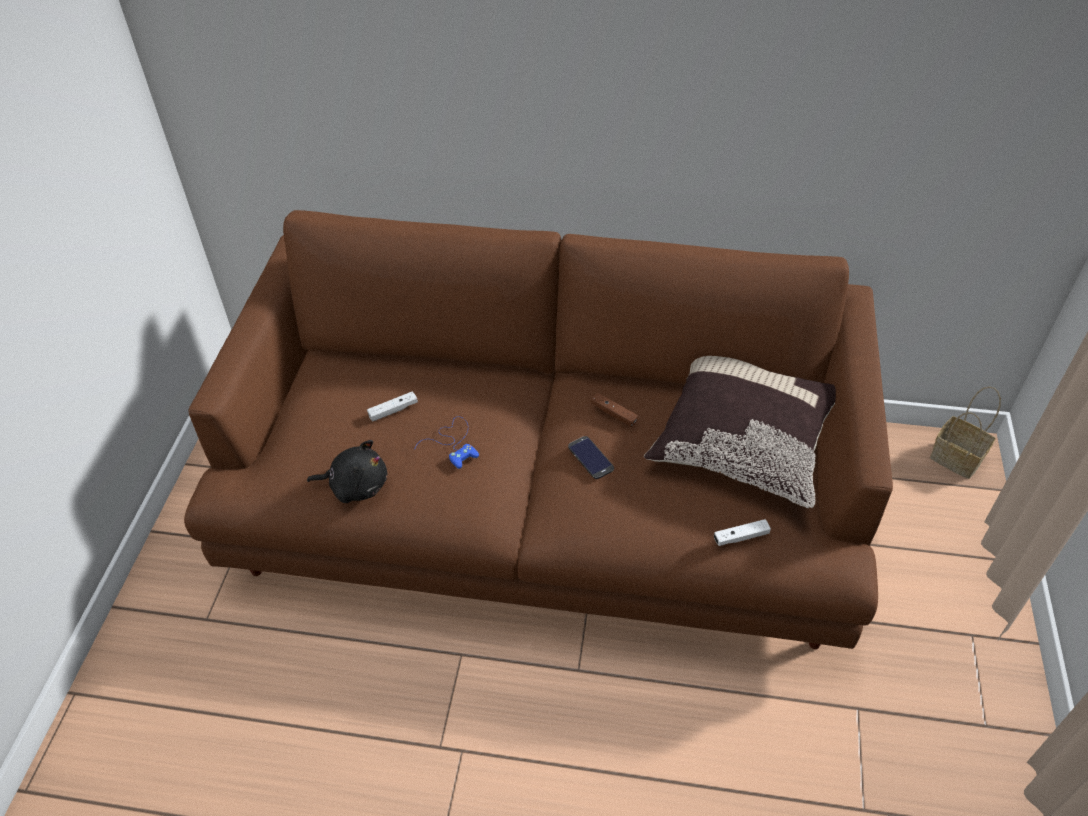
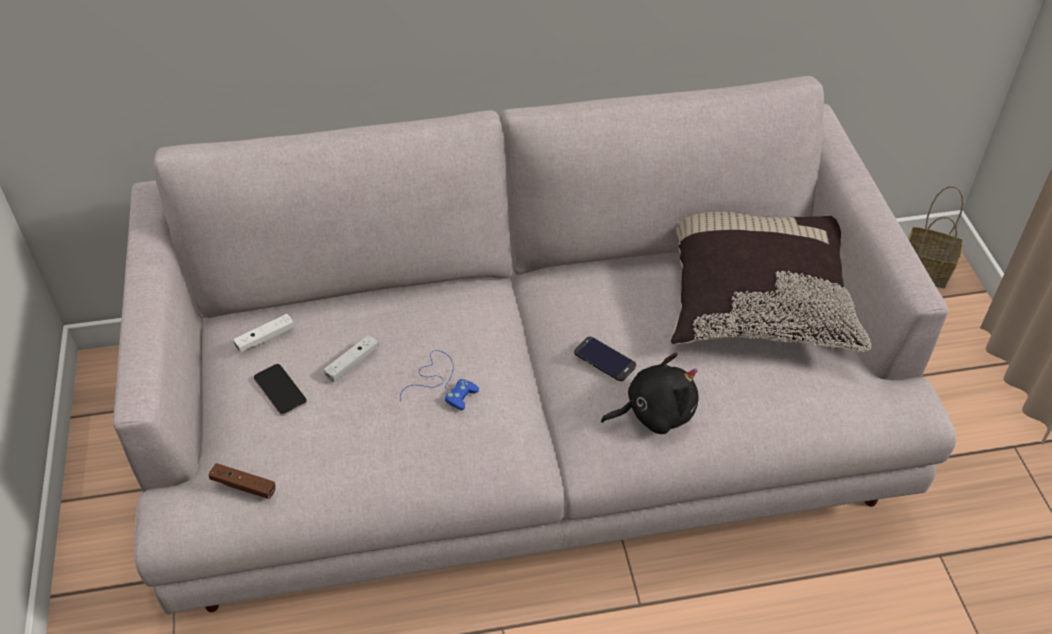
camera: 20 degrees left, 0 degrees up
brown sofa [184,210,893,649] -> white sofa [113,76,956,614]
black plush toy [307,440,387,503] -> black plush toy moved to [601,353,698,434]
brown game controller [591,393,638,427] -> brown game controller moved to [209,463,276,499]
white game controller [714,519,771,546] -> white game controller moved to [233,314,294,352]
none -> phone [253,364,307,416]

